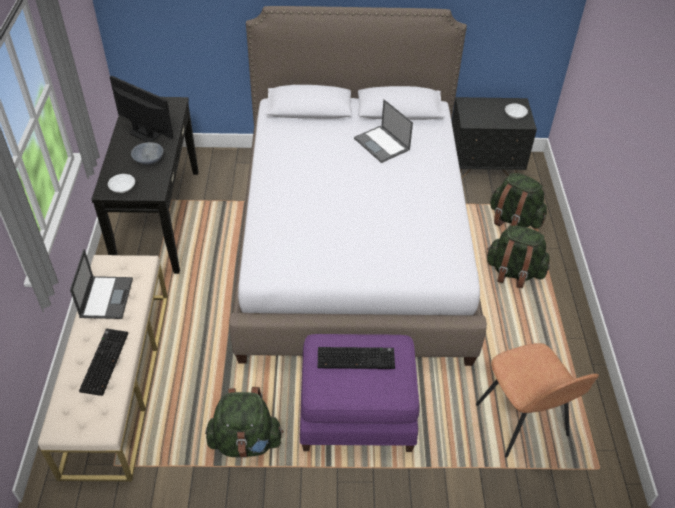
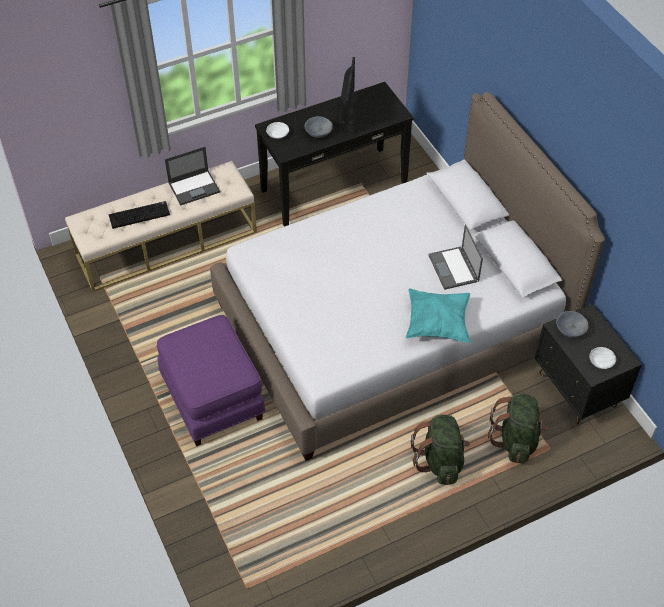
camera: 65 degrees right, 5 degrees up
green backpack [205,387,284,458] -> none
keyboard [318,347,395,369] -> none
laptop [354,99,413,163] -> laptop turned 45 degrees counterclockwise [428,224,483,290]
brown chair [476,343,599,457] -> none
none -> turquoise pillow [406,289,470,343]
none -> grey bowl [556,311,588,338]

